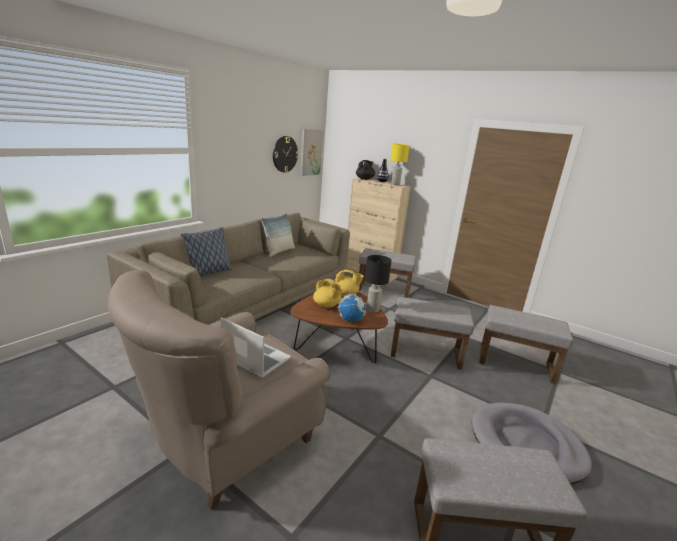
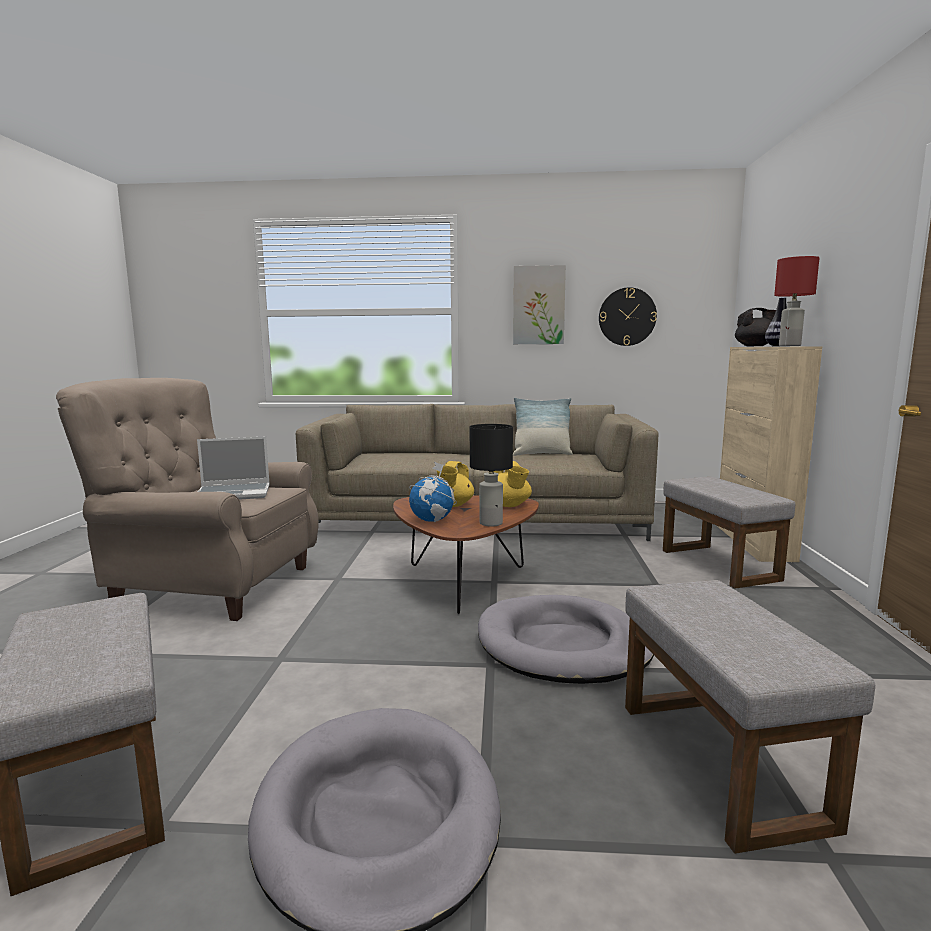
camera: 60 degrees right, 10 degrees down
pillow [180,227,232,277] -> none
laptop [221,317,291,378] -> laptop turned 75 degrees clockwise [197,437,270,500]
picture [300,129,323,176] -> picture moved to [513,265,566,344]
yellow table lamp [390,144,409,185] -> red table lamp [774,256,820,346]
grey ottoman [391,297,474,370] -> grey dog bed [478,595,654,684]

